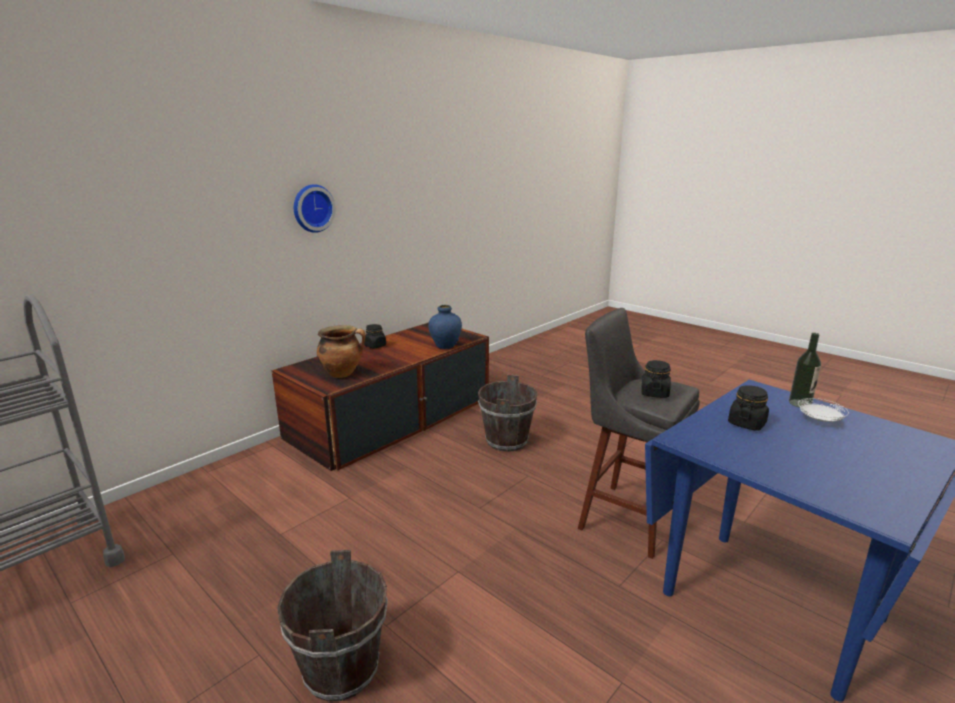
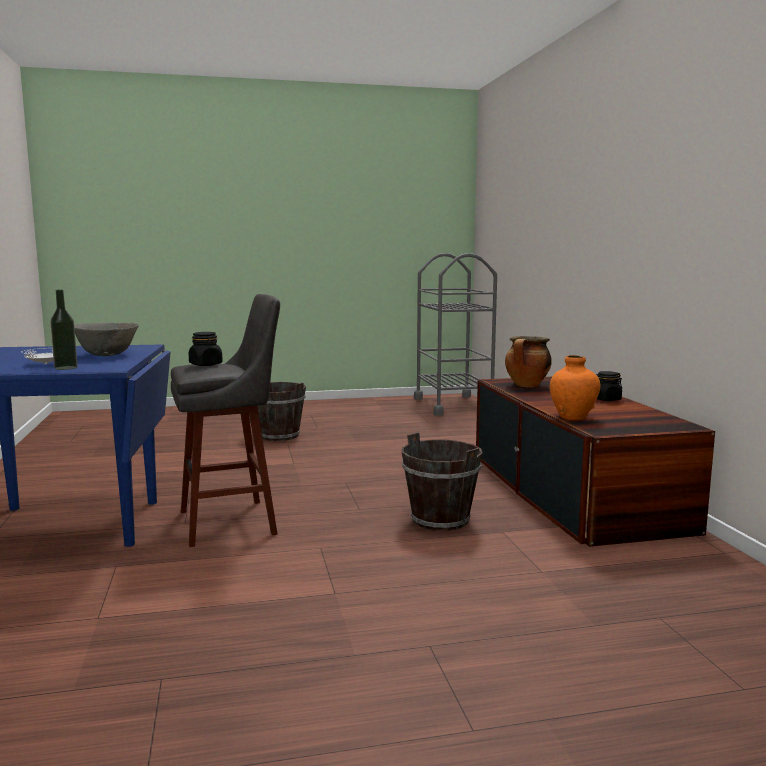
camera: 125 degrees right, 10 degrees down
wall clock [294,184,336,233] -> none
blue vase [428,305,462,349] -> orange vase [549,355,601,420]
black jar [728,385,769,431] -> grey bowl [74,323,139,356]

